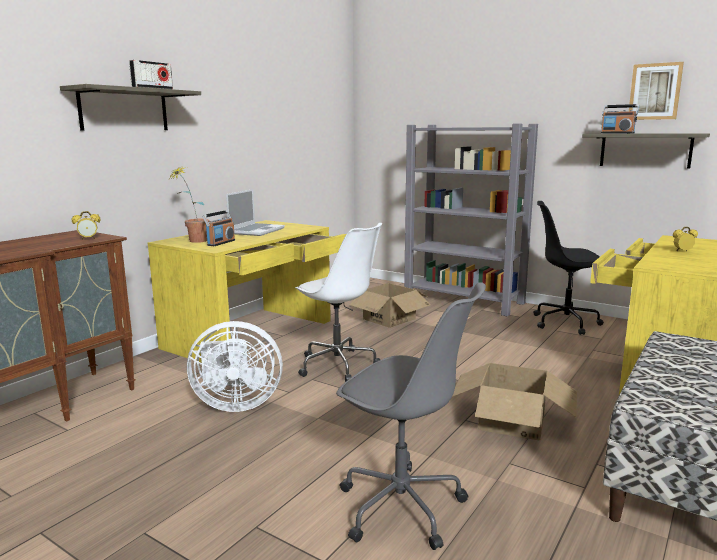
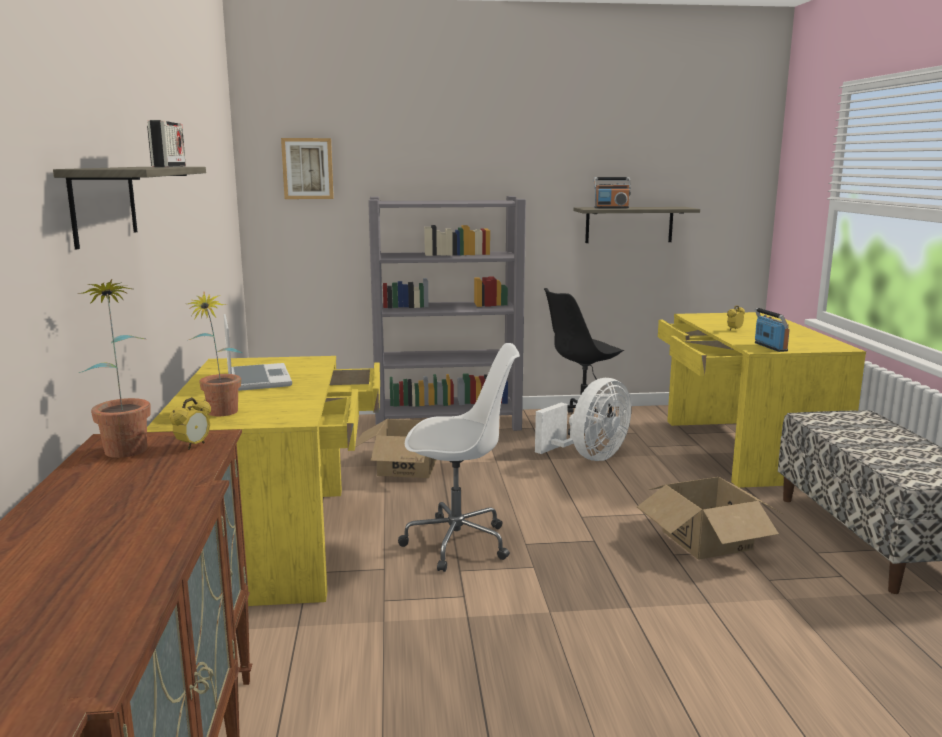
camera: 40 degrees left, 0 degrees up
white fan [187,321,283,412] -> white fan moved to [535,378,631,461]
radio [202,210,235,246] -> radio moved to [755,308,790,352]
grey office chair [336,282,486,550] -> none
picture [629,62,684,120] -> picture moved to [281,138,334,199]
none -> potted plant [79,279,151,458]

